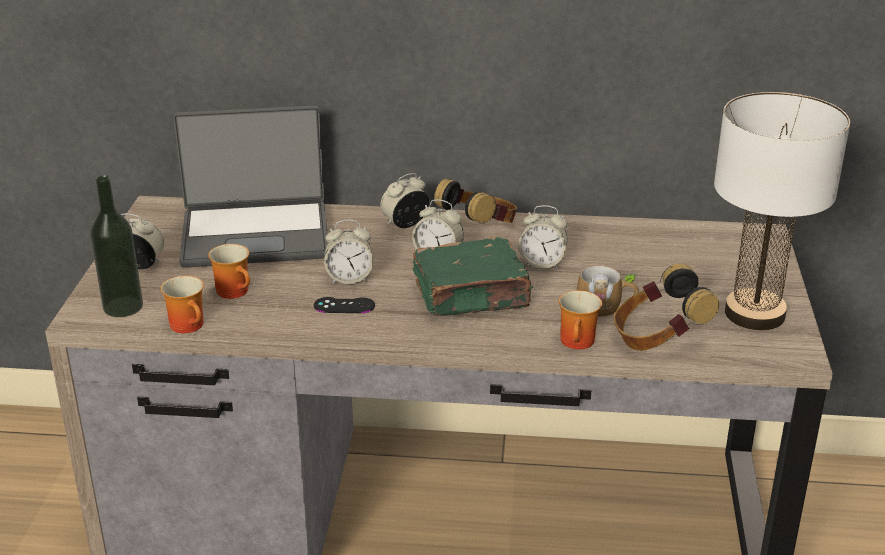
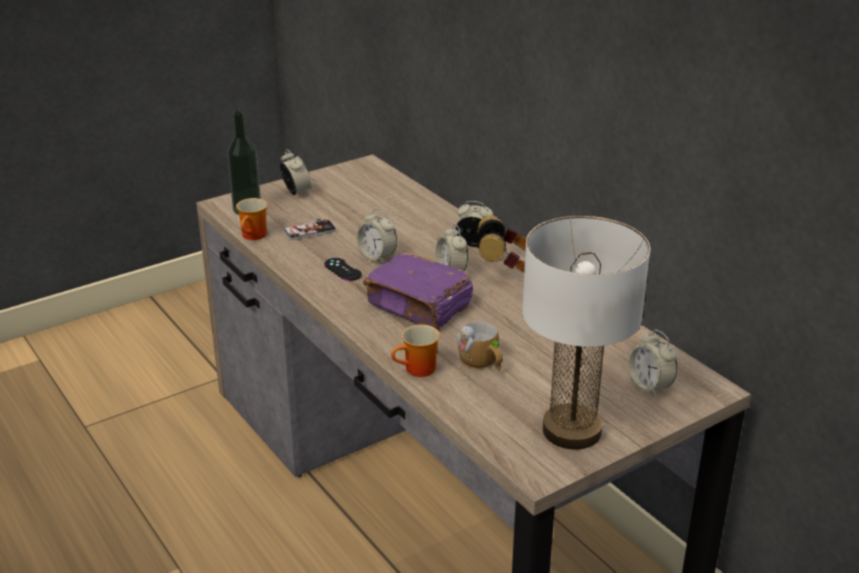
camera: 50 degrees right, 0 degrees up
laptop [173,105,328,268] -> none
mug [208,244,250,299] -> phone [284,219,337,240]
green book [413,237,533,316] -> purple book [363,252,473,330]
alarm clock [518,205,568,269] -> alarm clock moved to [628,330,677,397]
headphones [614,263,719,351] -> none

